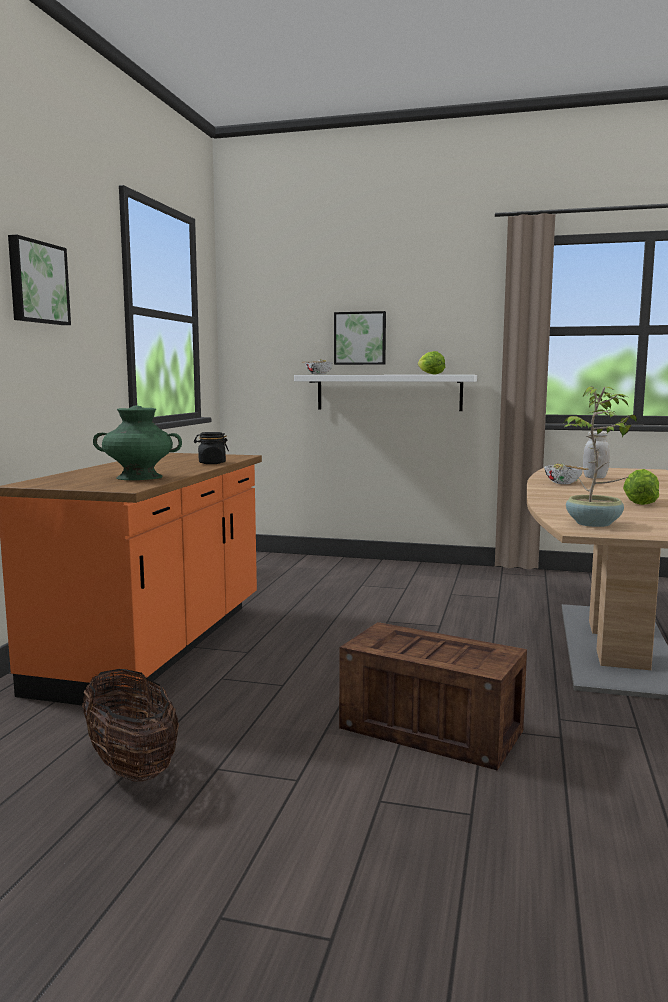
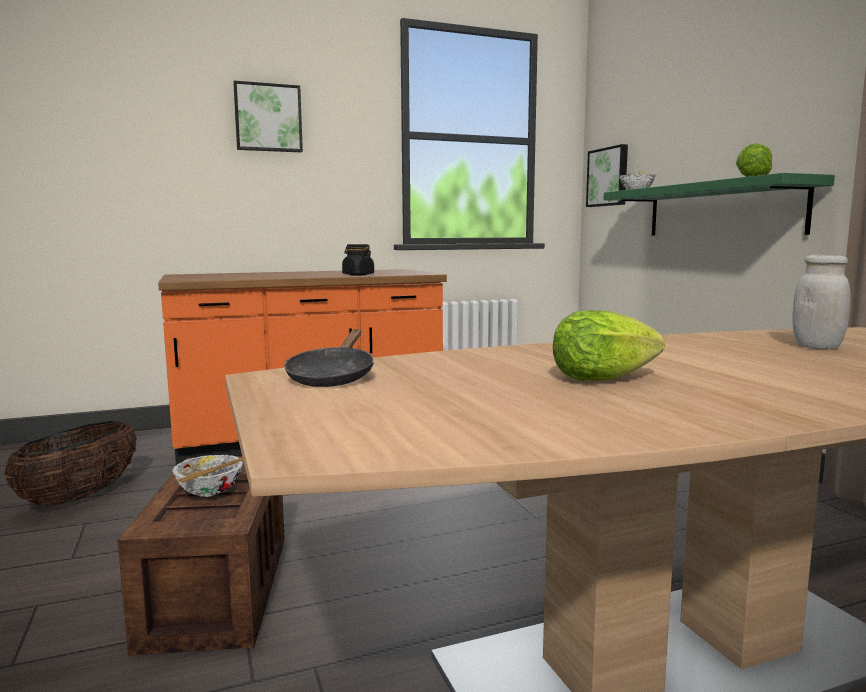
camera: 55 degrees right, 0 degrees up
green vase [93,406,182,480] -> none
white shelf [294,375,477,411] -> green shelf [603,173,835,235]
picture [334,311,386,365] -> picture moved to [586,144,628,207]
bowl [544,463,589,484] -> bowl moved to [172,455,243,497]
potted plant [564,387,637,527] -> black frying pan [284,329,374,387]

